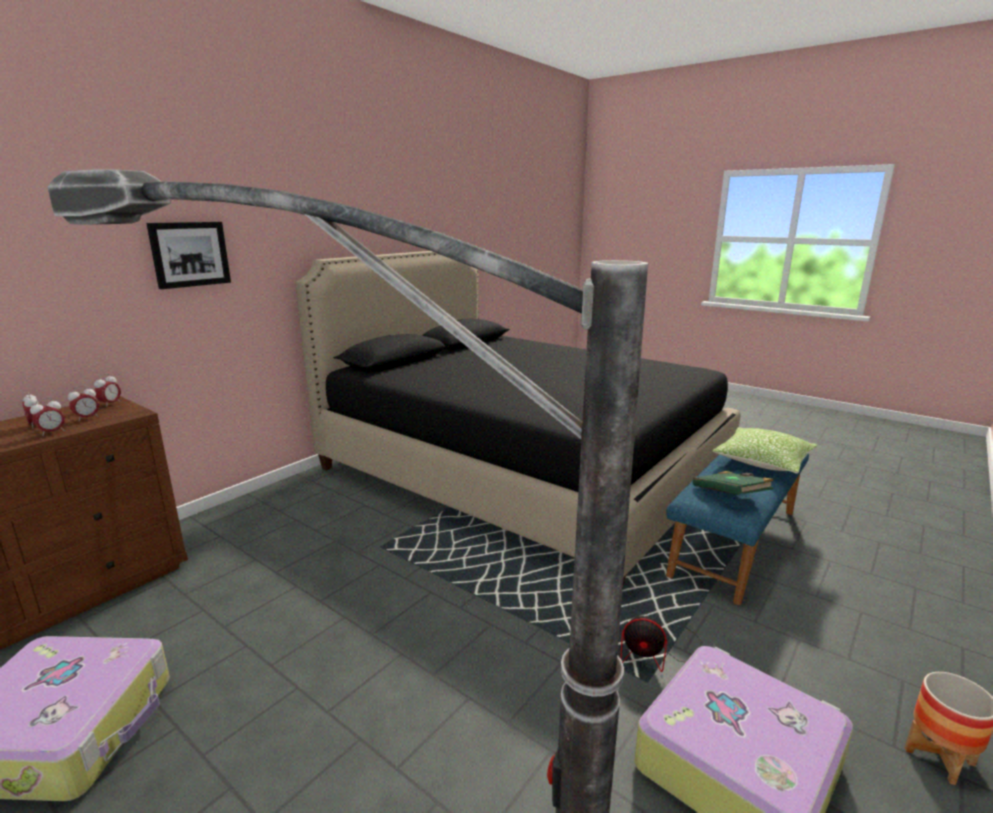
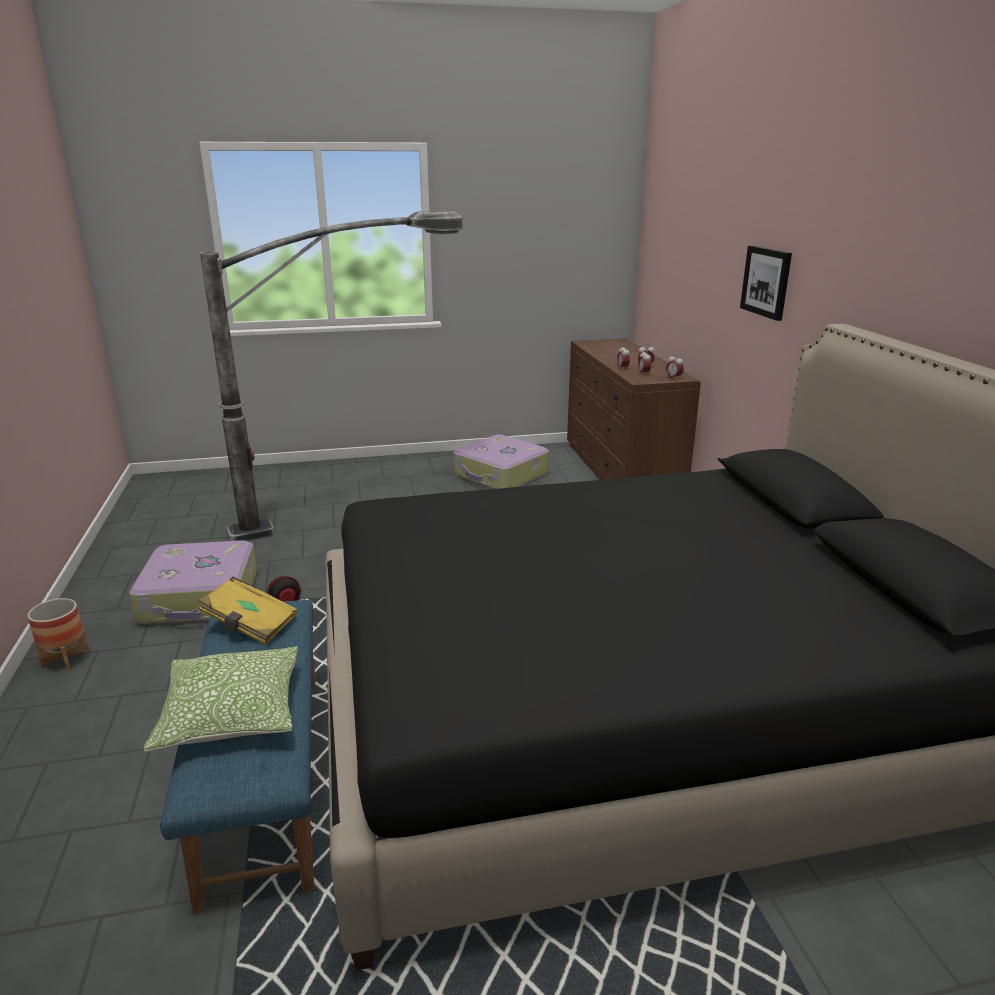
camera: 130 degrees right, 5 degrees up
green book [693,471,773,495] -> yellow book [198,577,298,645]

